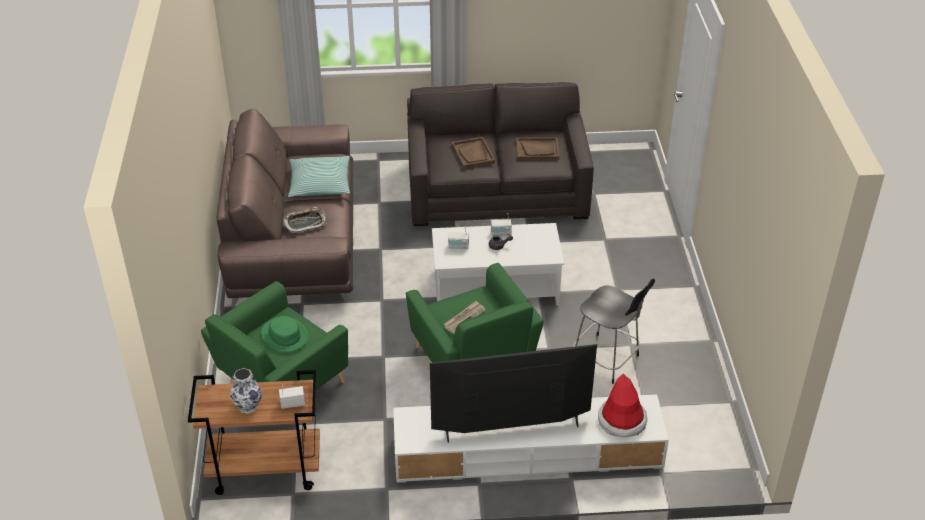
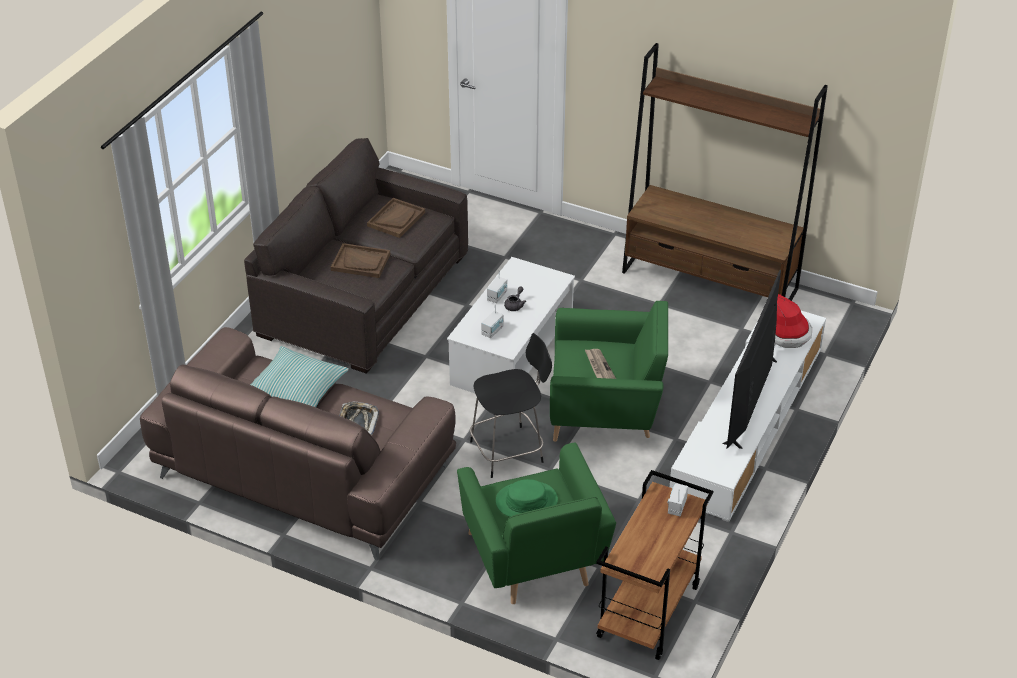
camera: 60 degrees left, 0 degrees up
vase [230,368,262,414] -> none
black stool [573,278,655,384] -> black stool moved to [470,333,552,478]
none -> brown bookcase [622,43,828,301]

